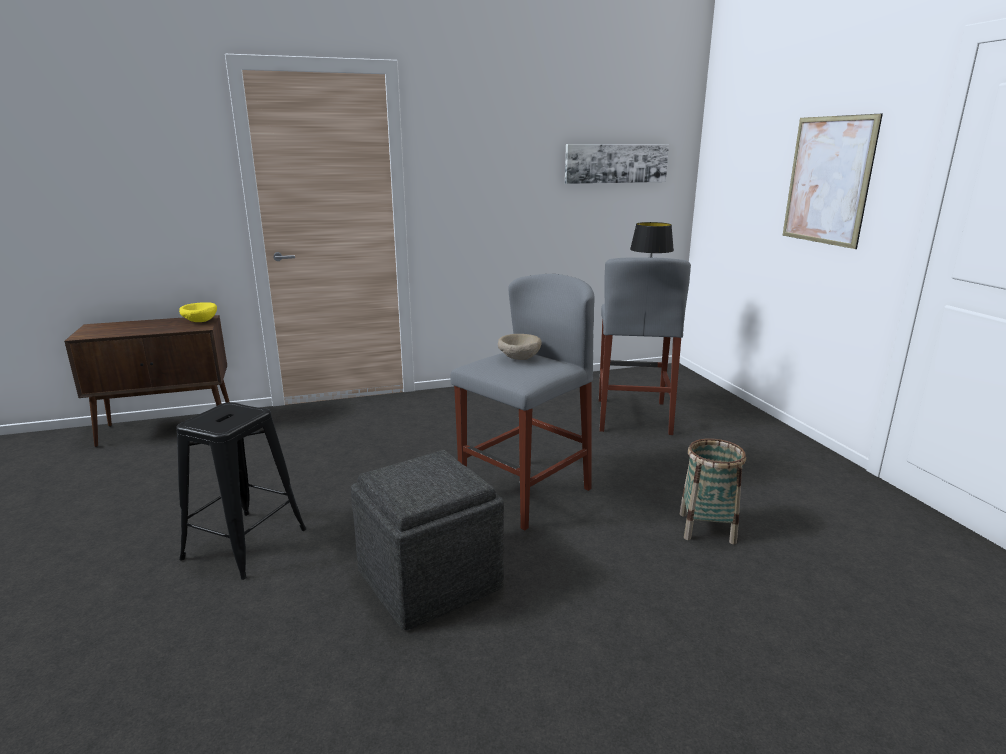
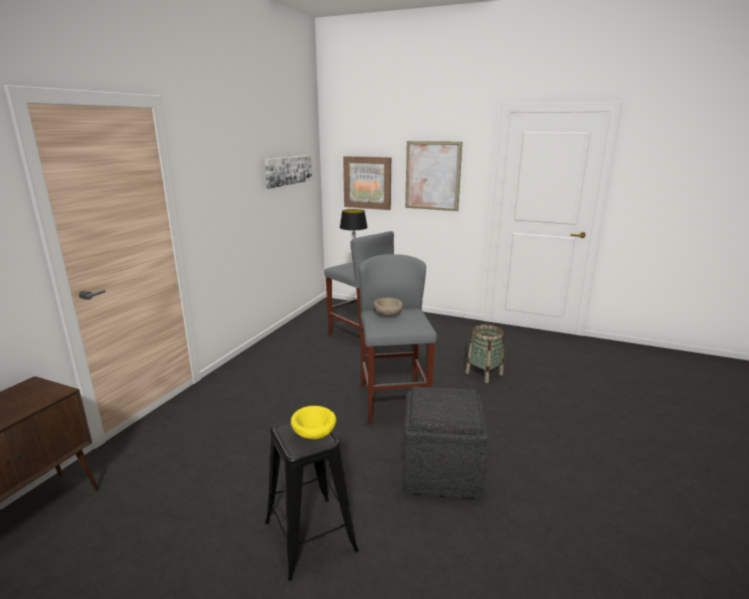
camera: 50 degrees left, 0 degrees up
yellow bowl [179,302,217,322] -> yellow bowl moved to [291,406,336,440]
none -> picture [343,156,391,210]

